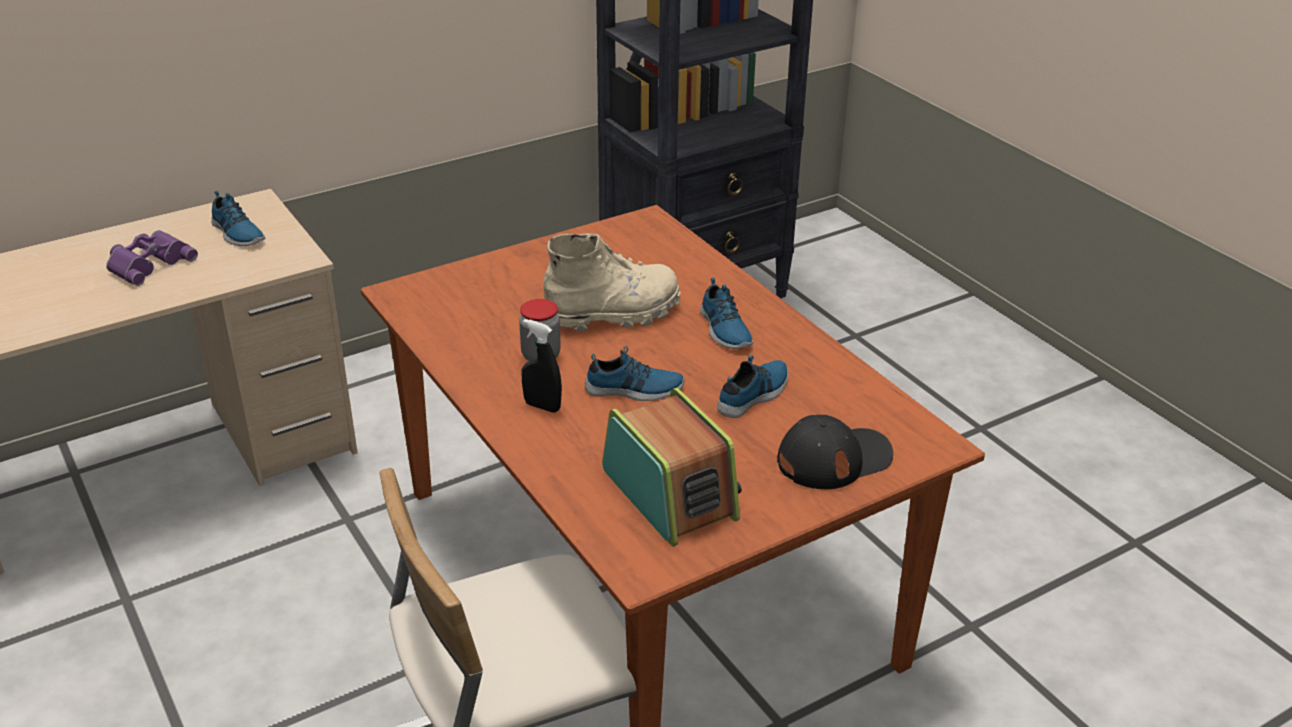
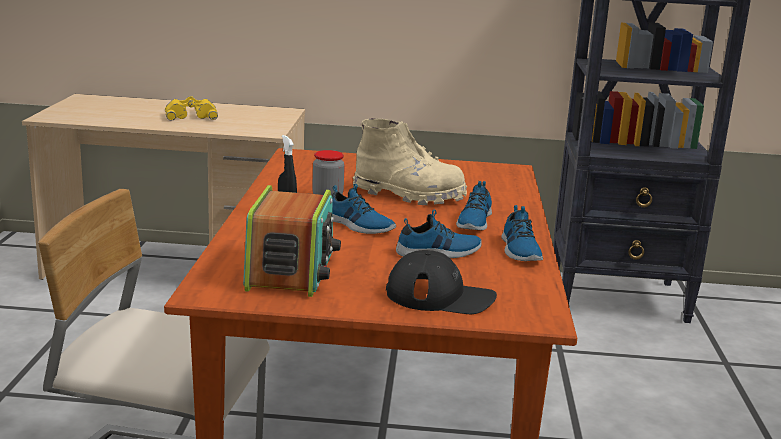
camera: 35 degrees right, 15 degrees down
purple binoculars [106,230,198,286] -> yellow binoculars [165,96,218,121]
shoe [211,191,265,246] -> shoe moved to [501,205,543,261]

